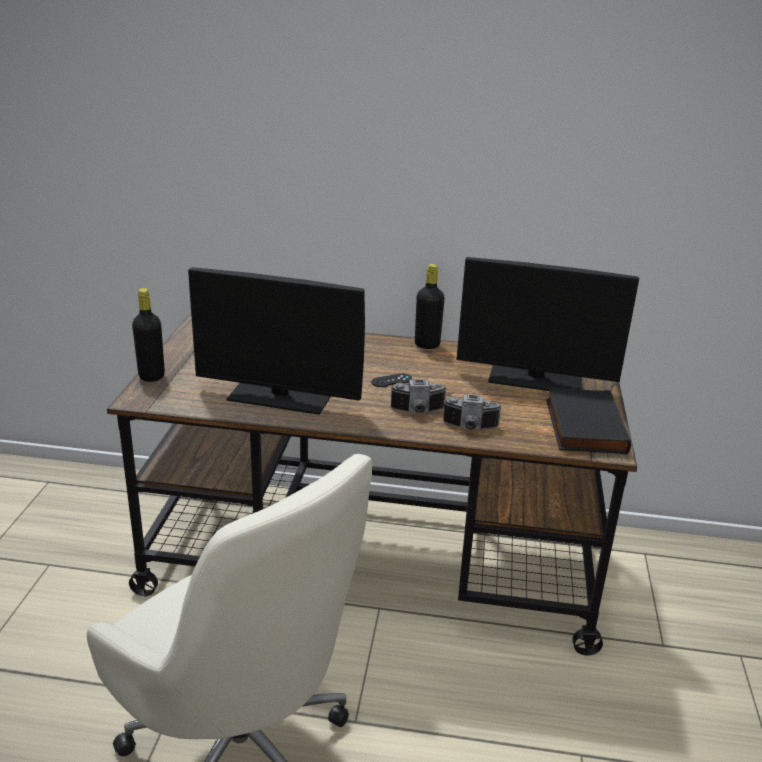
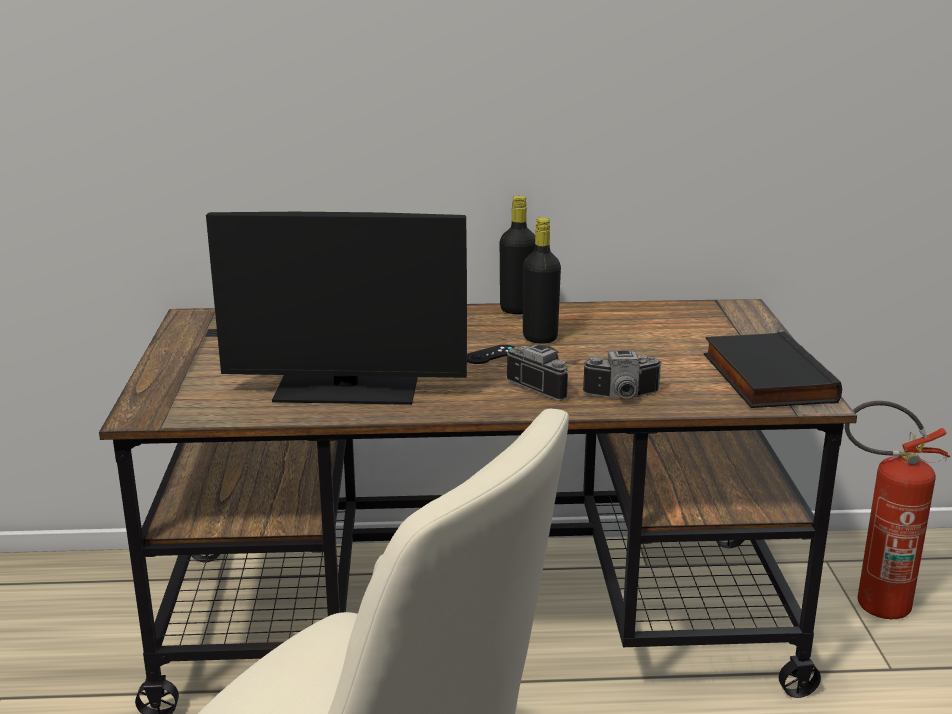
camera: 10 degrees left, 5 degrees down
black bottle [132,288,165,382] -> black bottle moved to [523,217,561,344]
camera [390,380,447,414] -> camera turned 120 degrees counterclockwise [507,344,568,401]
monitor [457,257,639,391] -> none
none -> fire extinguisher [845,401,950,619]

